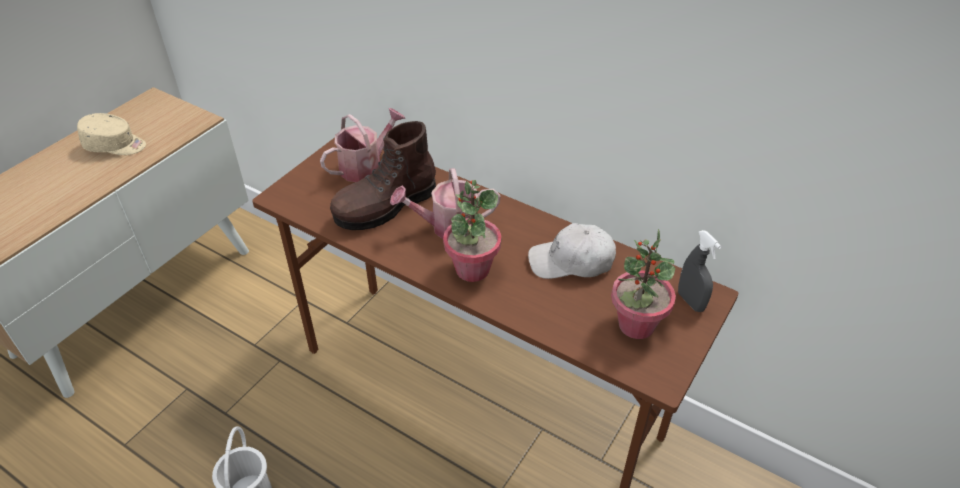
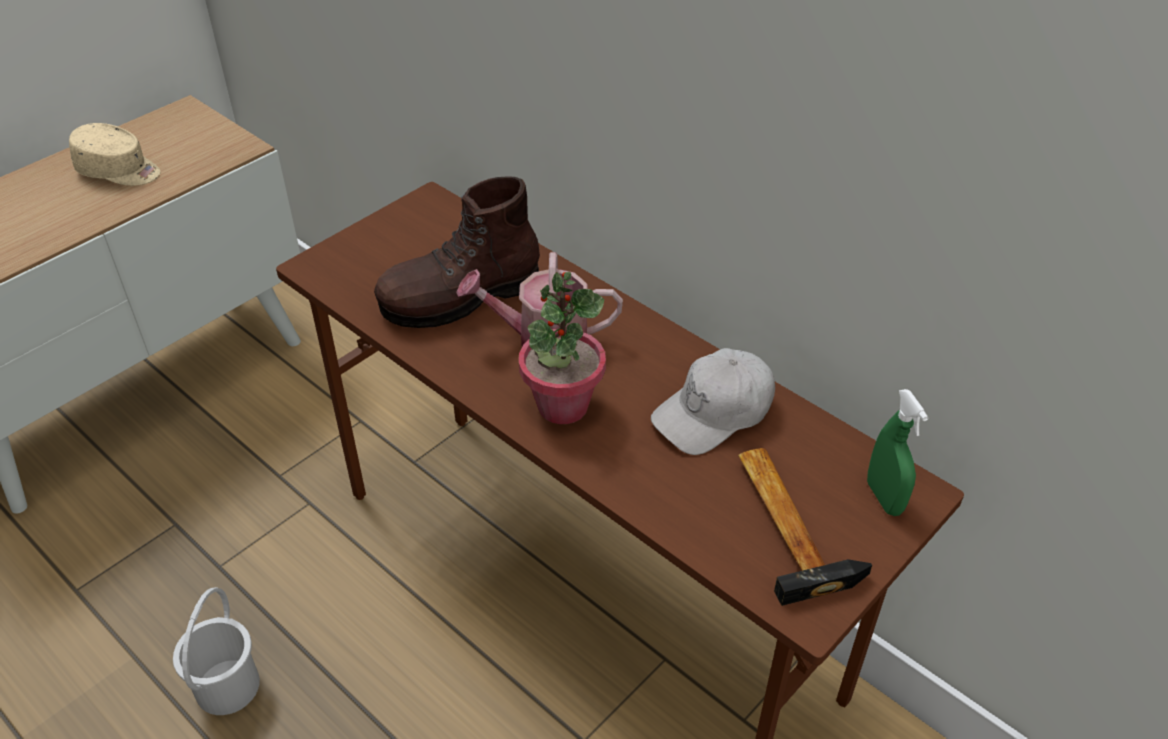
camera: 10 degrees right, 0 degrees up
watering can [320,108,405,182] -> none
white cap [528,223,616,279] -> white cap turned 45 degrees counterclockwise [651,348,775,455]
potted plant [611,229,676,339] -> hammer [738,448,872,606]
grey spray bottle [678,230,722,312] -> green spray bottle [867,389,929,516]

